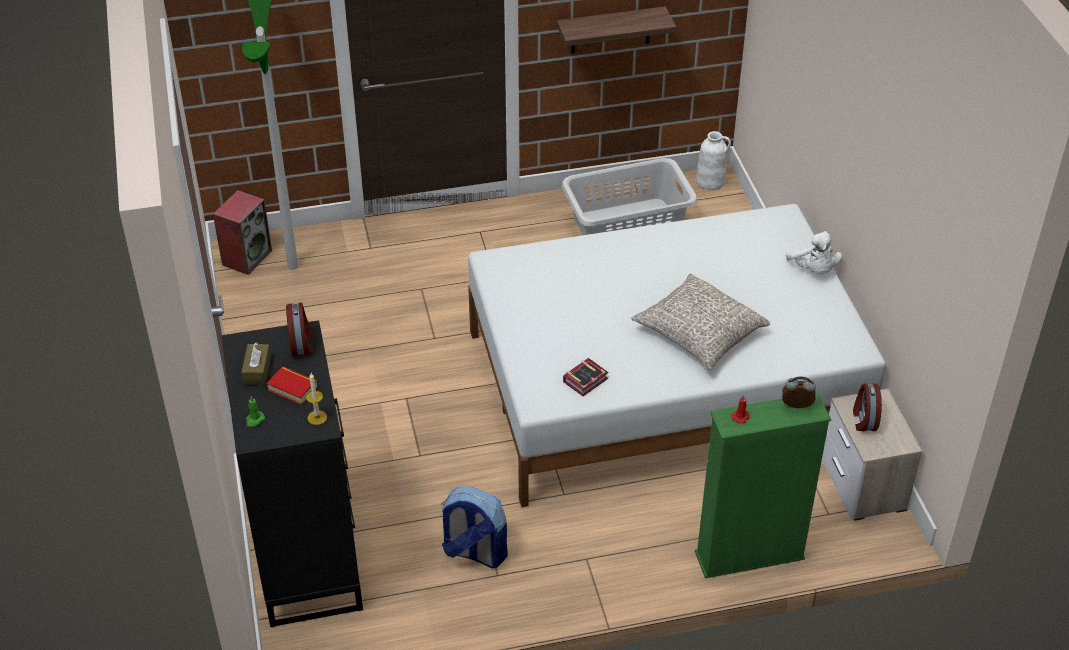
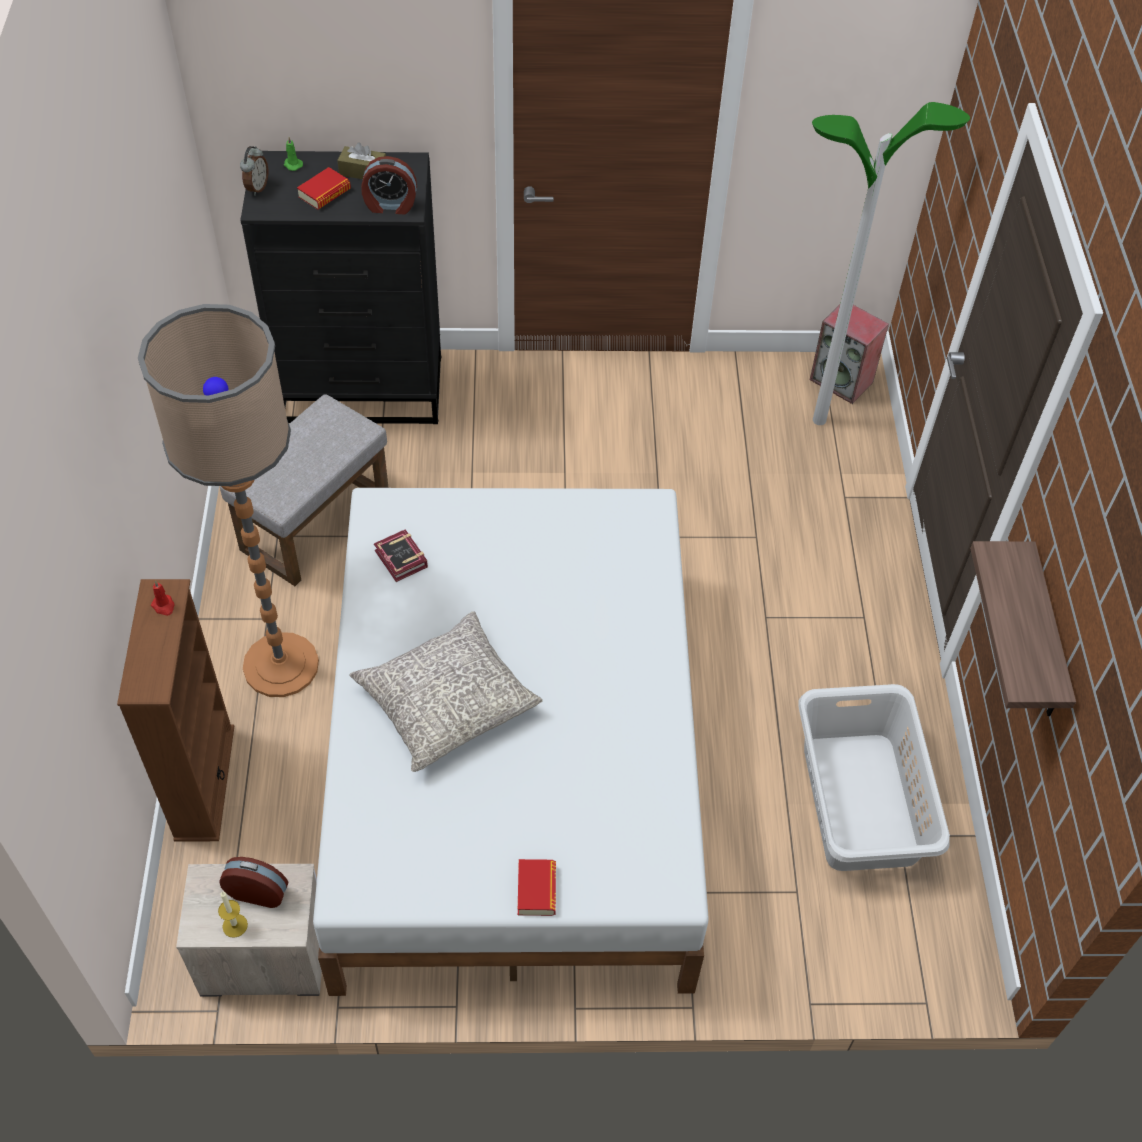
camera: 100 degrees right, 10 degrees up
candle [306,373,327,425] -> candle moved to [218,892,248,938]
backpack [441,487,508,568] -> grey ottoman [220,394,389,586]
green bookcase [695,393,831,578] -> brown bookcase [117,579,234,842]
white vase [696,131,731,190] -> none
alarm clock [782,377,816,408] -> alarm clock moved to [240,146,268,196]
white plush toy [786,231,843,274] -> book [518,859,556,916]
none -> floor lamp [138,304,319,697]

